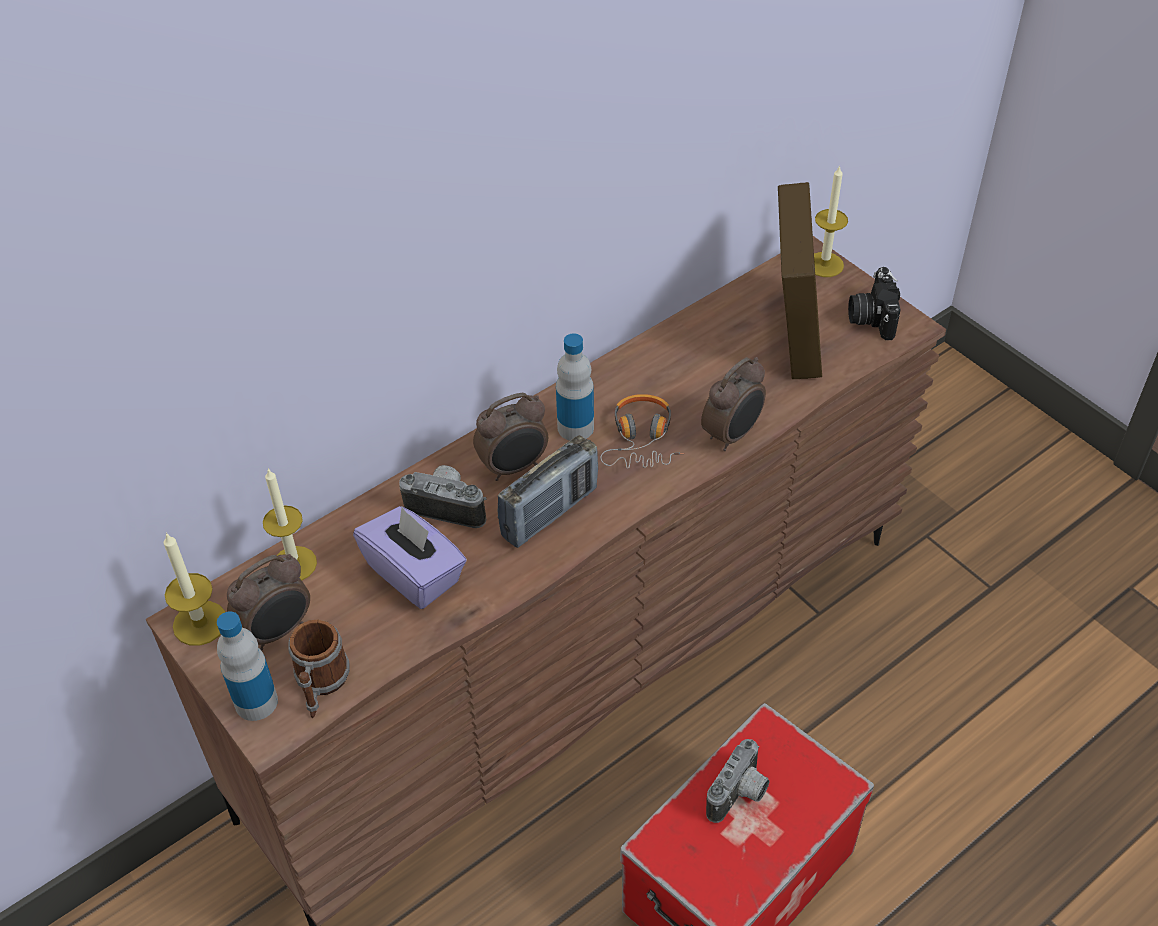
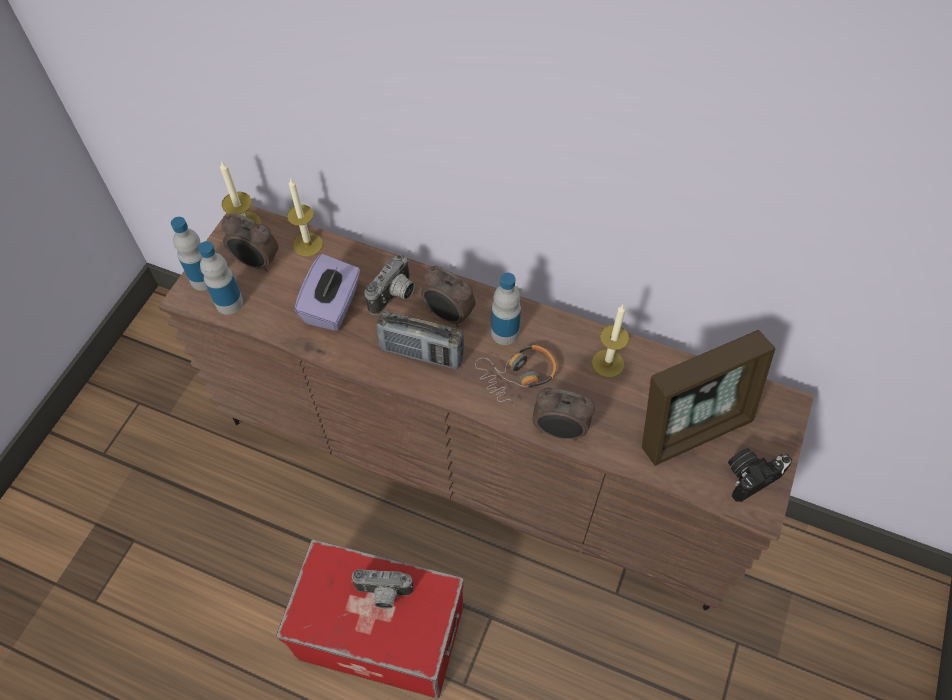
camera: 60 degrees right, 10 degrees up
mug [288,619,350,718] -> bottle [198,241,243,315]
camera [399,465,487,528] -> camera turned 45 degrees clockwise [364,255,415,315]
candle [814,165,848,277] -> candle moved to [592,305,629,378]

